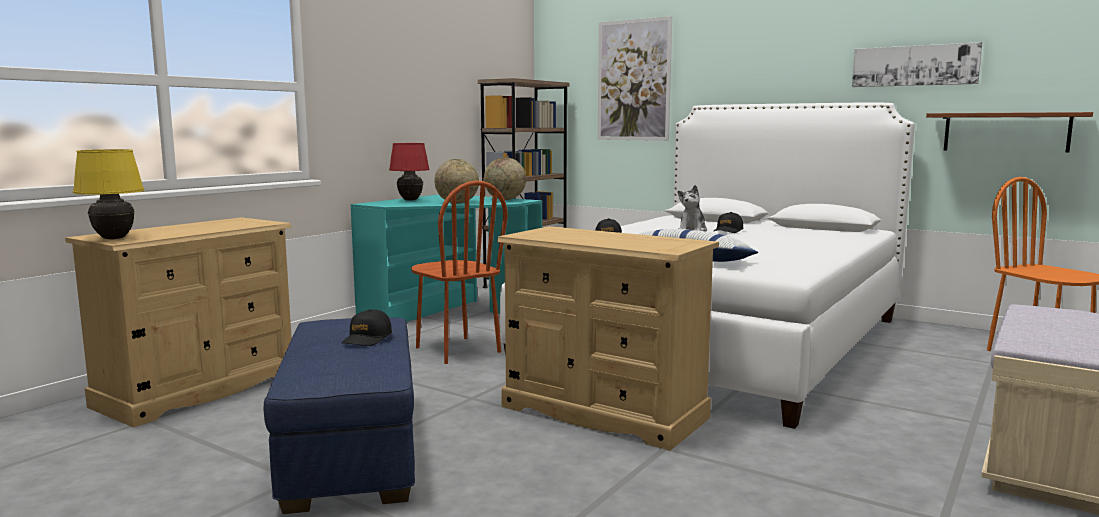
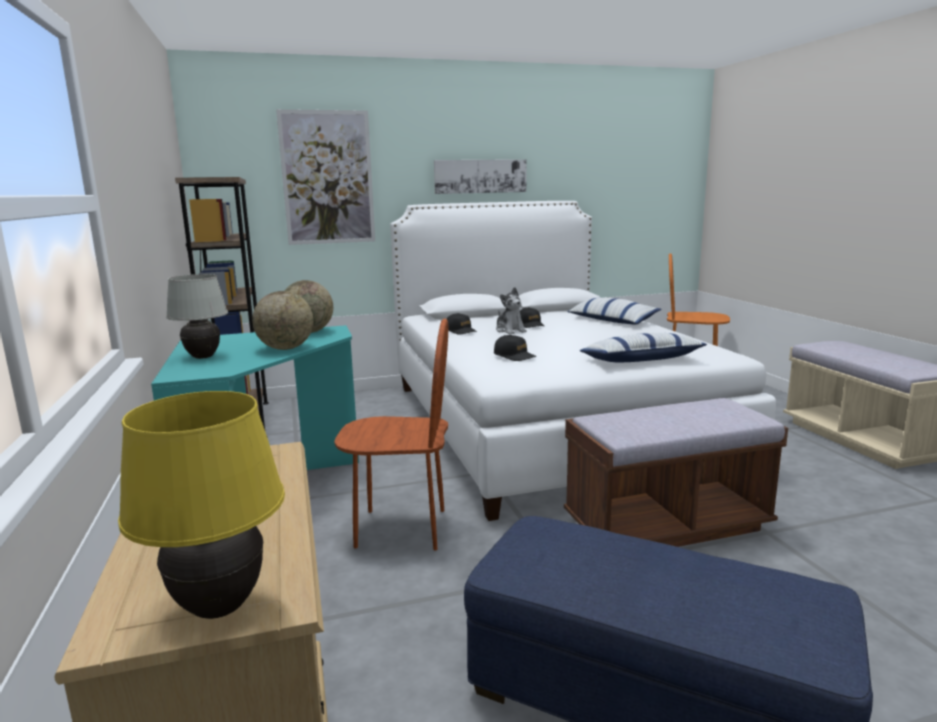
camera: 50 degrees left, 5 degrees up
black cap [342,309,392,346] -> black cap moved to [447,313,477,335]
red table lamp [389,143,430,201] -> white table lamp [166,274,228,359]
beige dresser [497,226,719,451] -> brown bench [564,398,788,547]
picture [852,42,982,87] -> picture moved to [434,159,526,194]
brown shelf [926,112,1093,153] -> none
none -> pillow [567,298,661,325]

